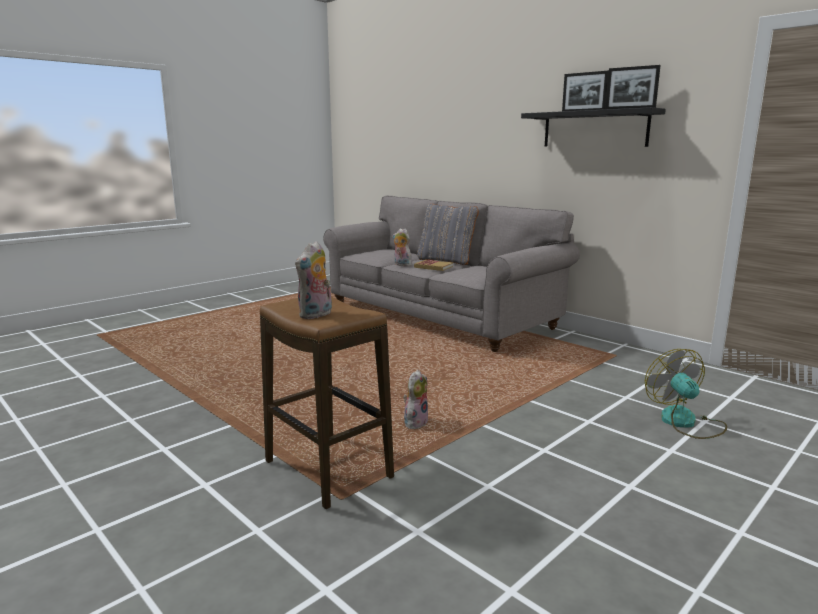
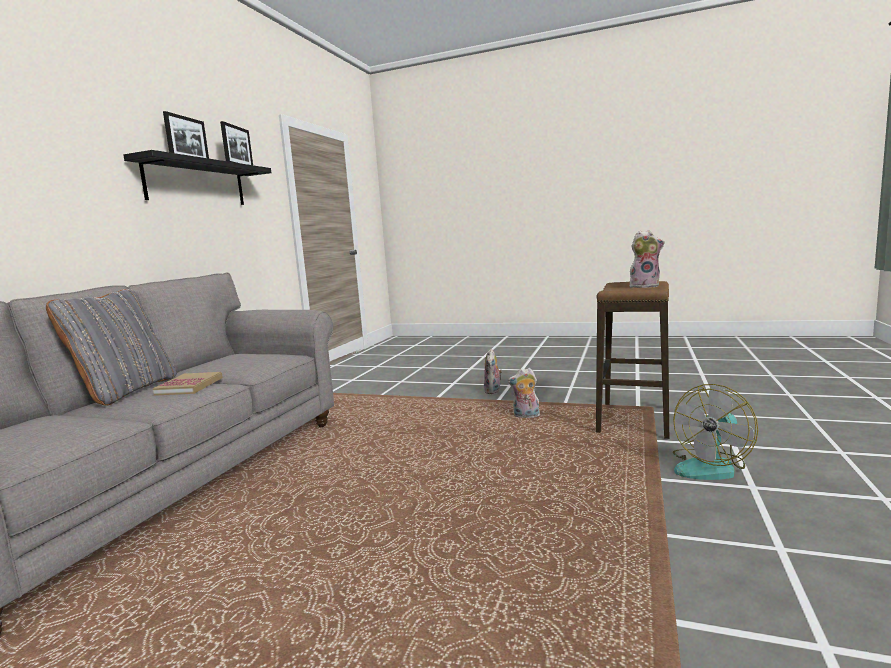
camera: 115 degrees left, 5 degrees down
plush toy [392,228,412,267] -> plush toy moved to [484,349,502,394]
fan [645,349,727,439] -> fan moved to [673,384,758,480]

